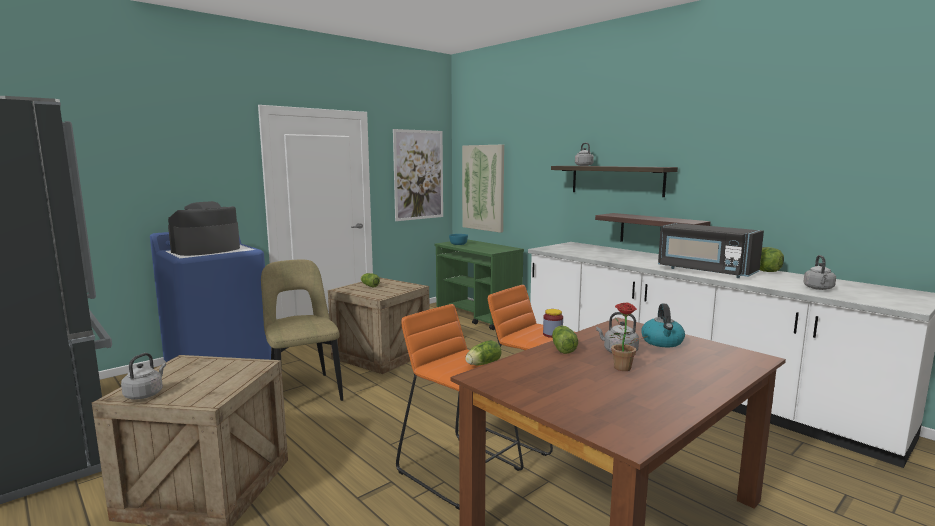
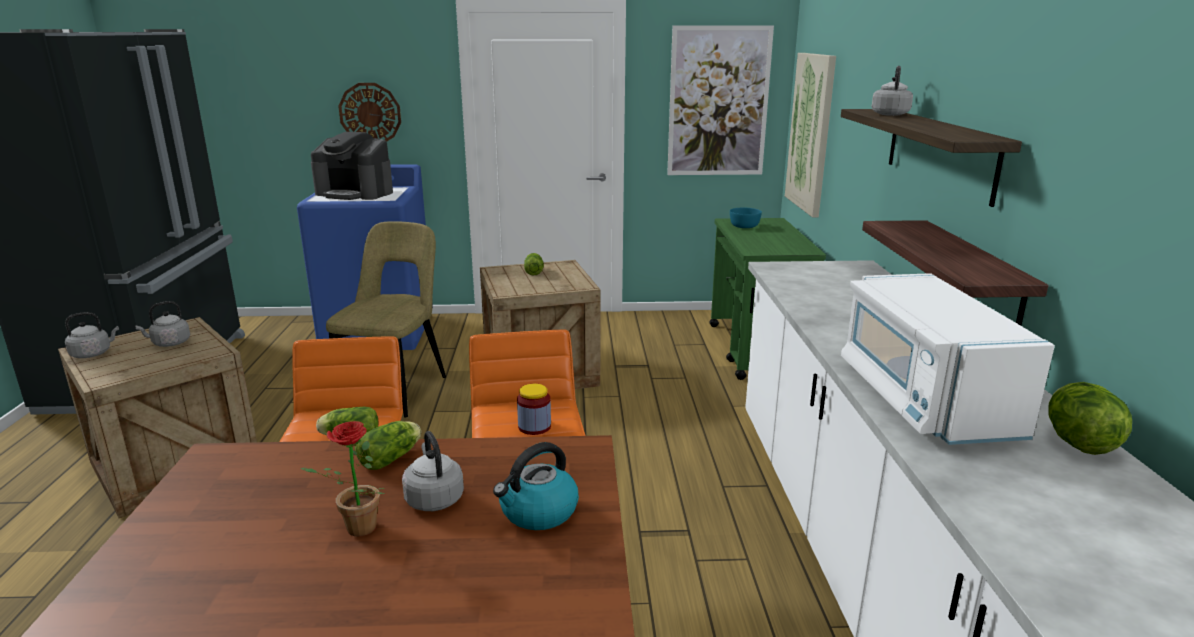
camera: 40 degrees right, 10 degrees up
coffee machine [168,201,240,256] -> coffee machine turned 150 degrees counterclockwise [311,132,393,200]
black microwave [658,223,764,278] -> white microwave [841,273,1055,445]
grey kettle [803,255,836,290] -> grey kettle moved to [135,301,190,347]
none -> wall clock [338,83,401,142]

